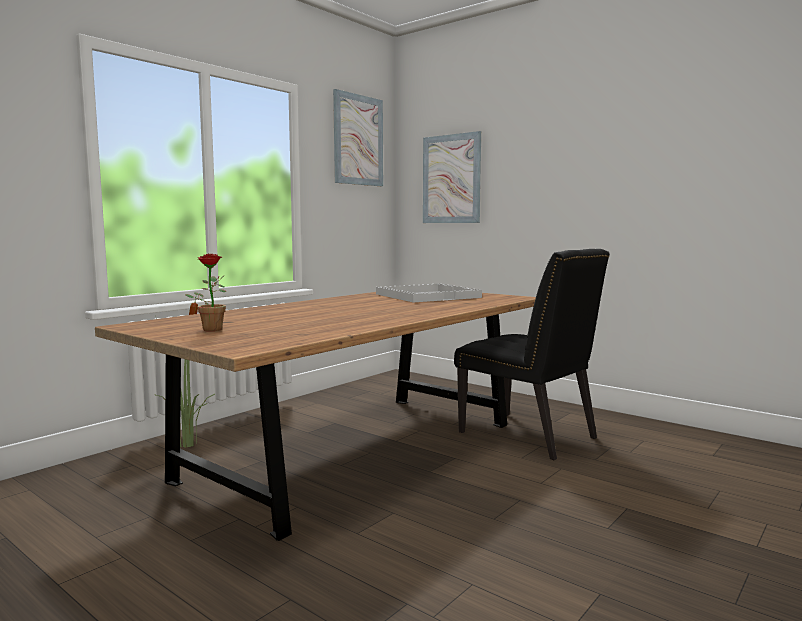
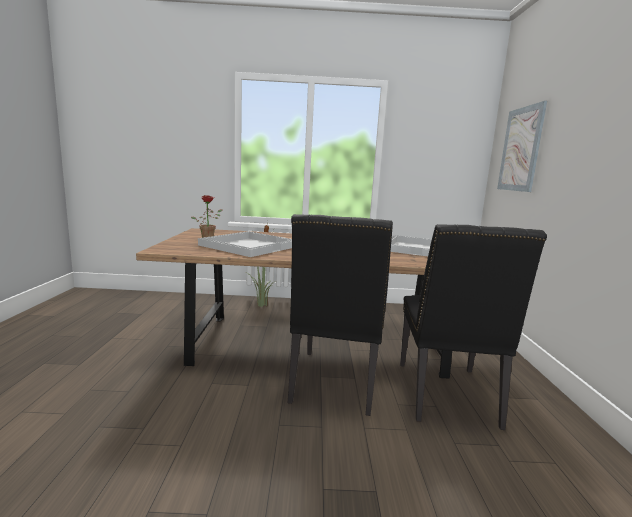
camera: 50 degrees right, 5 degrees up
picture [333,89,383,186] -> none
none -> white tray [198,231,292,257]
none -> black chair [288,214,393,416]

